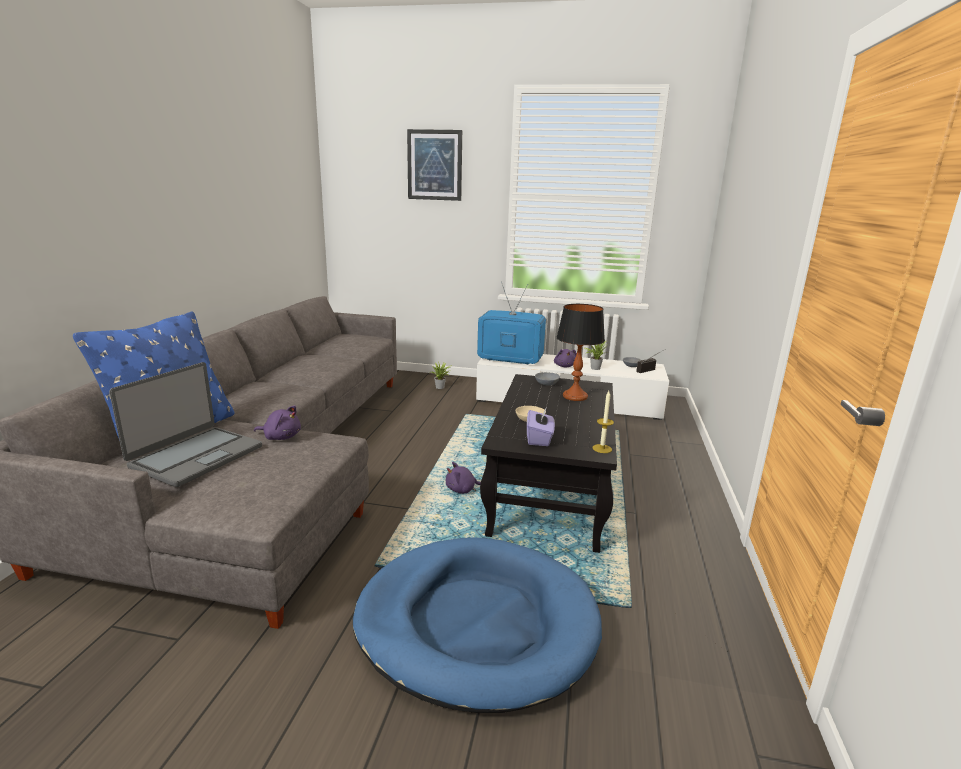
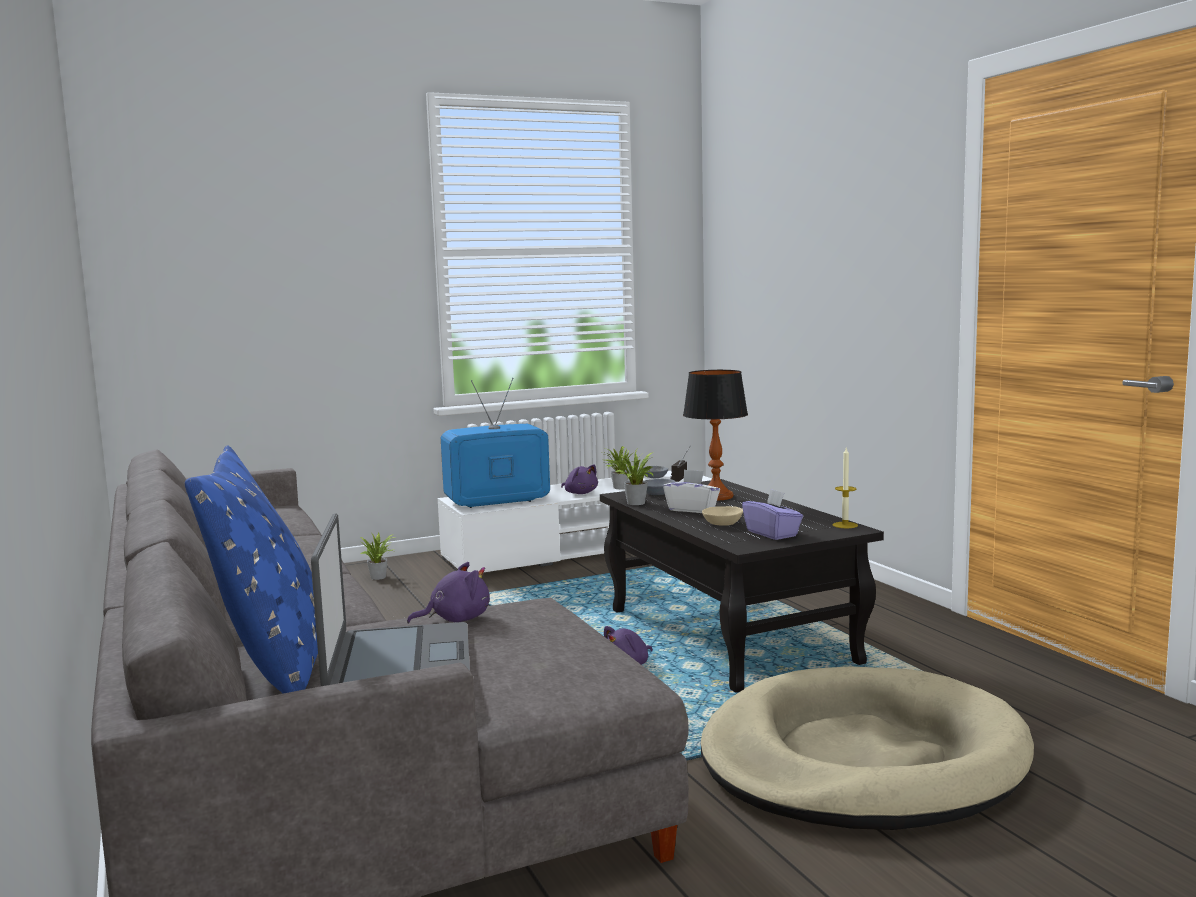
camera: 35 degrees left, 10 degrees down
blue dog bed [353,537,602,713] -> beige dog bed [701,666,1034,830]
picture [407,129,462,201] -> none
none -> potted plant [611,449,653,505]
none -> white tissue box [663,470,720,513]

